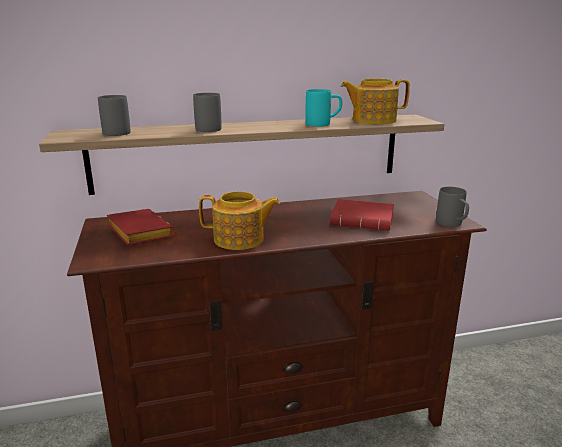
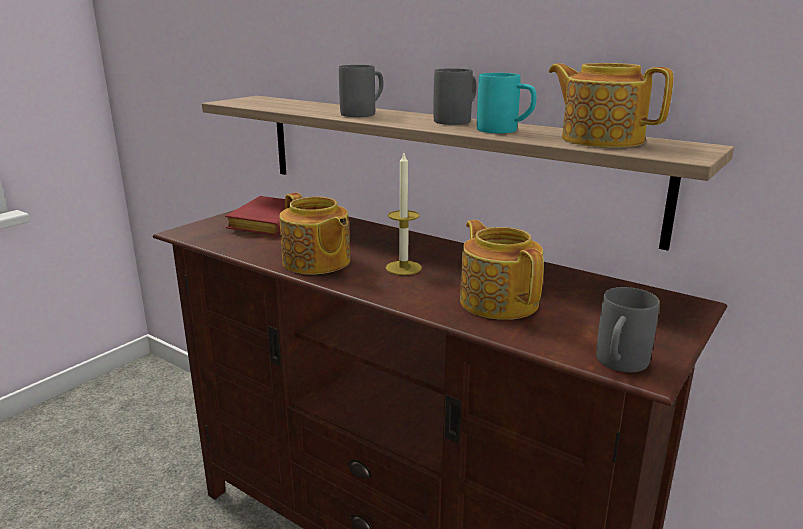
camera: 50 degrees right, 0 degrees up
grey mug [98,95,130,136] -> grey mug moved to [433,68,477,125]
red book [330,199,394,231] -> teapot [460,220,544,320]
none -> candle [386,153,422,275]

